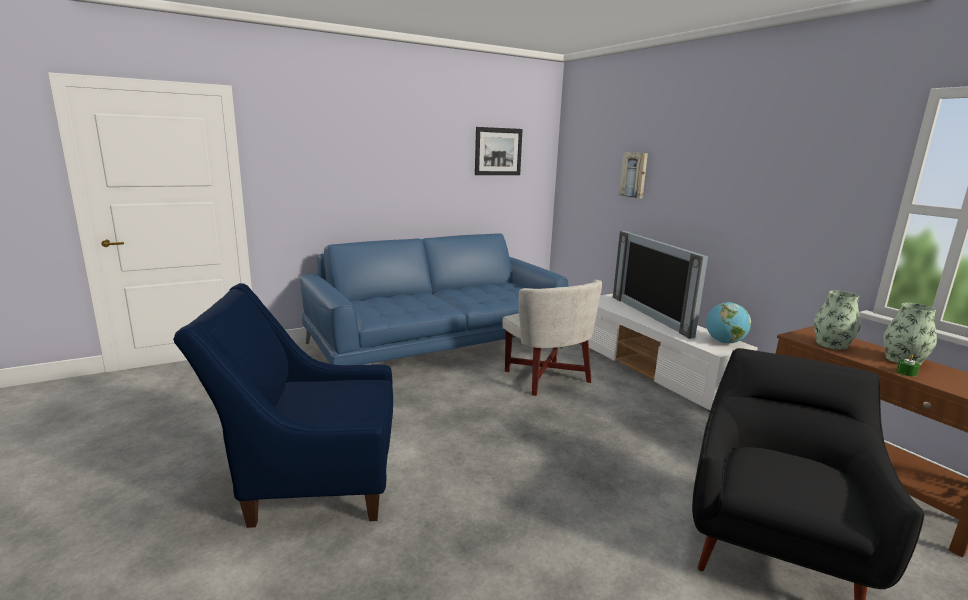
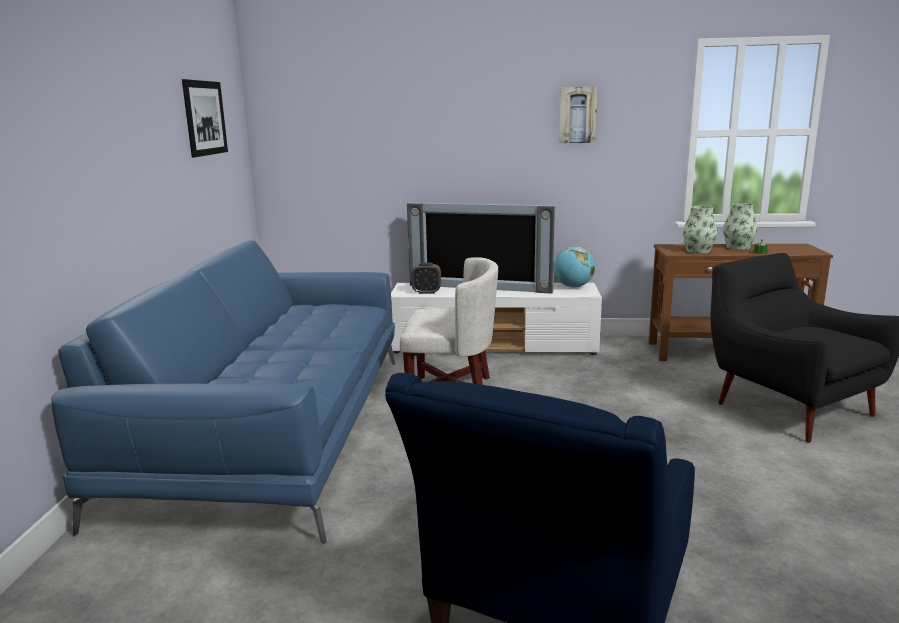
camera: 55 degrees left, 0 degrees up
picture [619,152,648,199] -> picture moved to [559,87,598,143]
none -> alarm clock [412,262,441,294]

